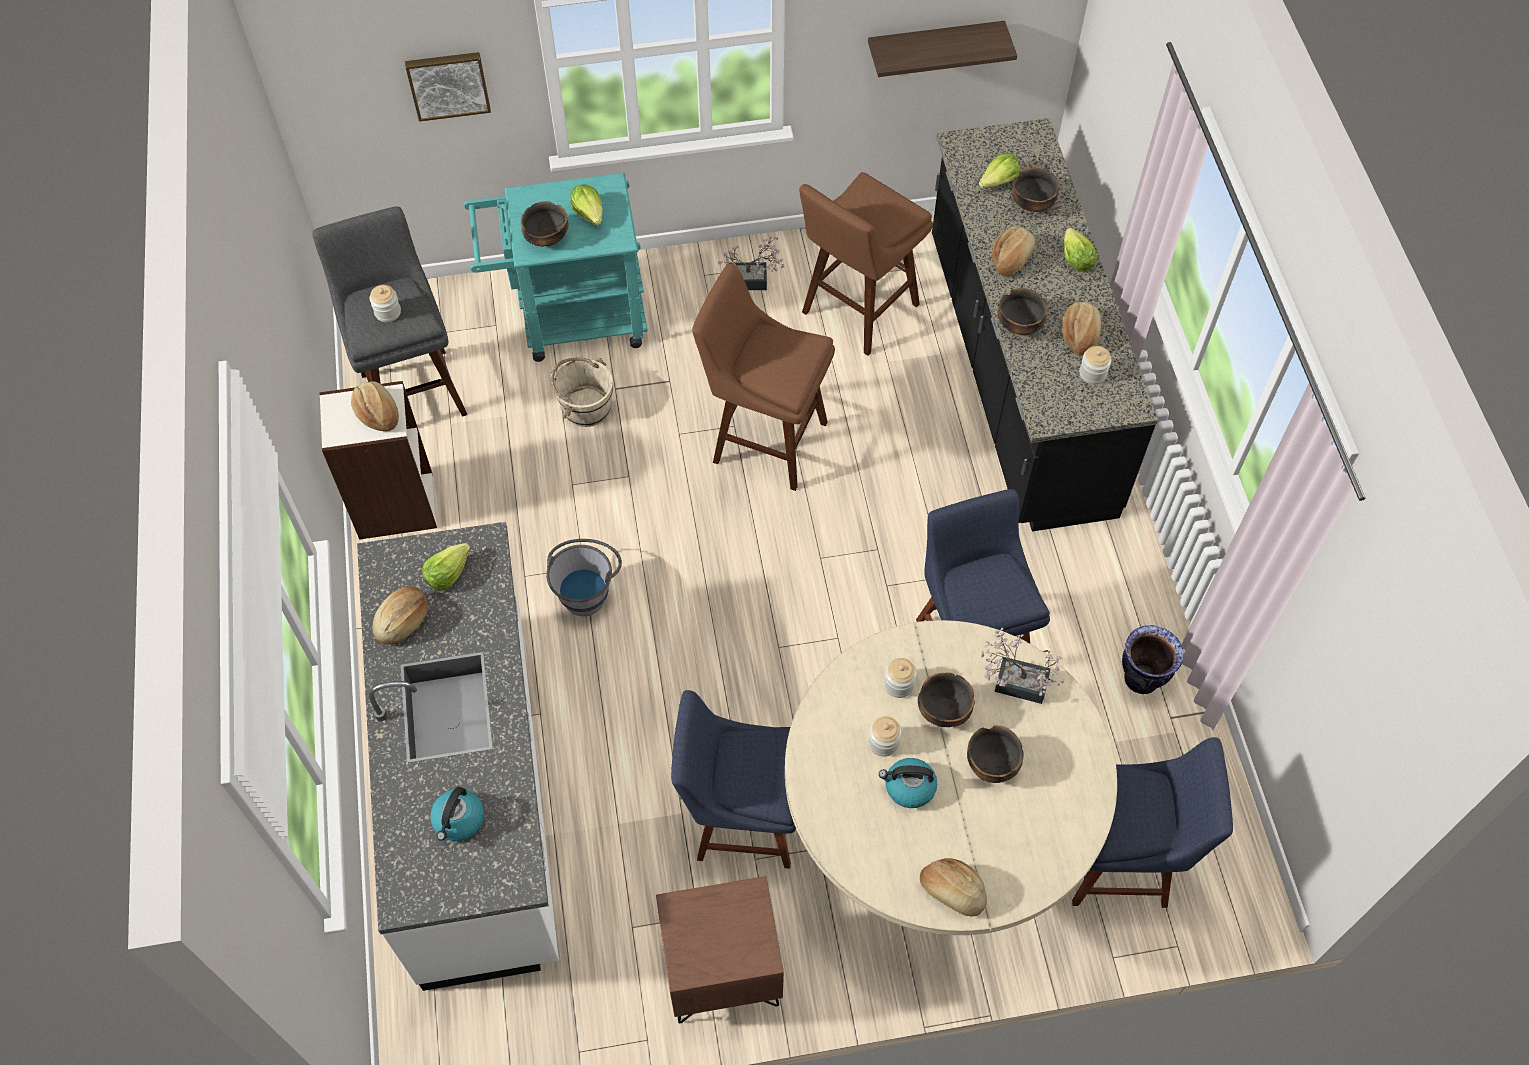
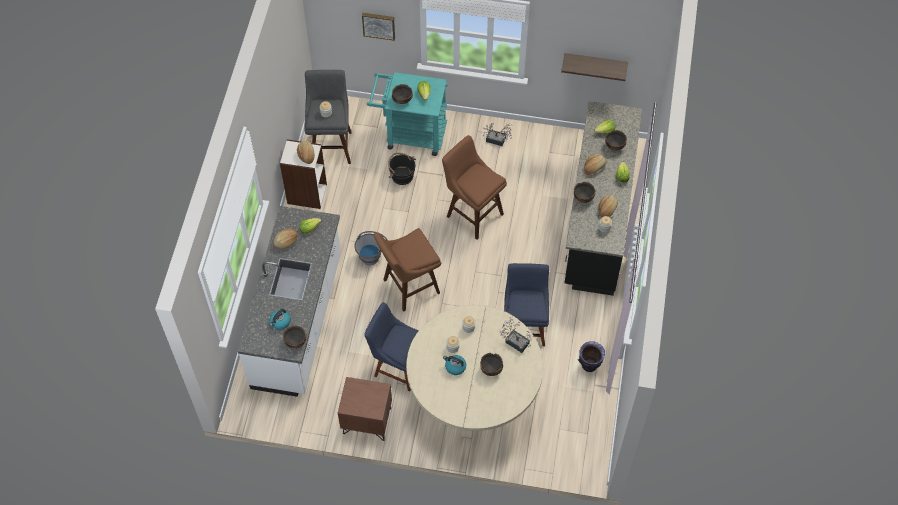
camera: 20 degrees right, 0 degrees up
beige bucket [551,358,613,427] -> black bucket [388,153,416,185]
brown stool [799,172,933,356] -> brown stool moved to [374,228,441,312]
bowl [918,673,975,727] -> bowl moved to [283,325,307,349]
bread [920,858,987,916] -> none
blue chair [1072,737,1233,908] -> none

